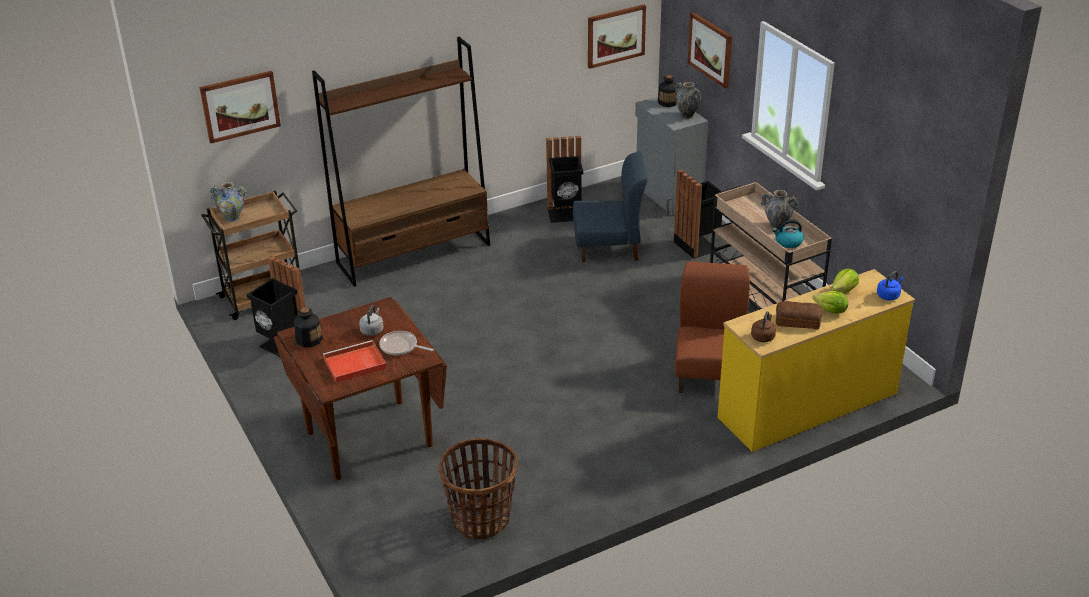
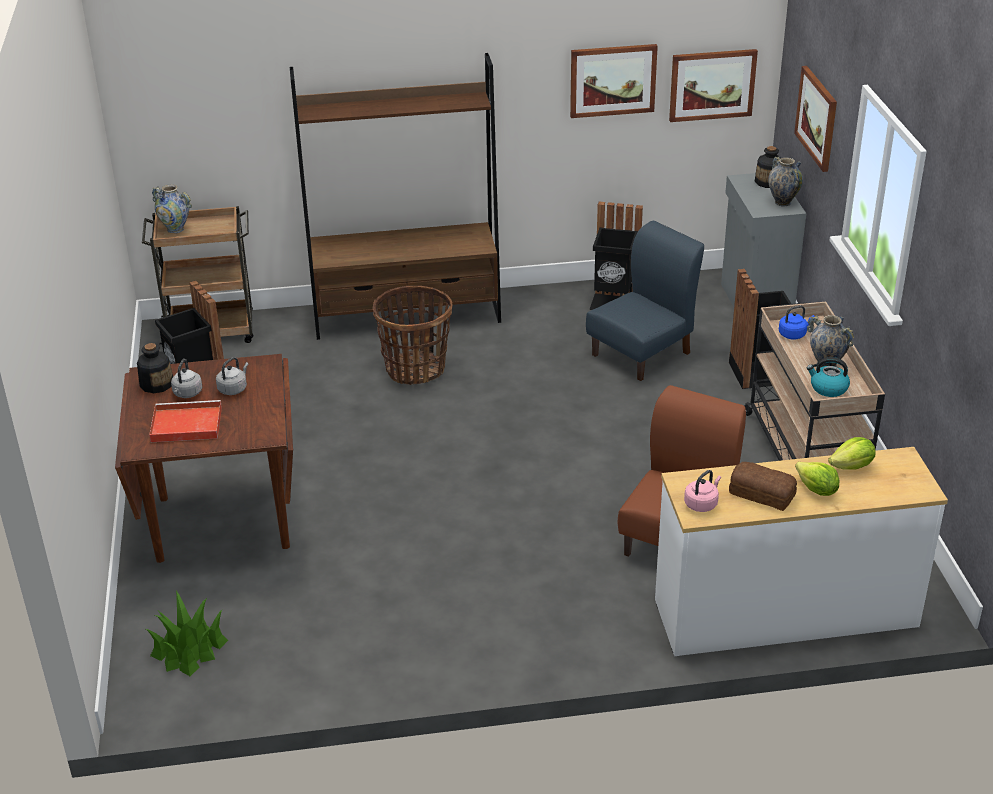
camera: 20 degrees right, 0 degrees up
picture [199,71,281,143] -> picture moved to [570,44,658,118]
frying pan [379,331,434,355] -> none
basket [438,438,518,540] -> basket moved to [373,286,452,385]
blue chair [573,152,648,262] -> blue chair turned 60 degrees counterclockwise [586,221,704,381]
yellow dresser [717,269,915,452] -> white dresser [655,447,948,656]
brown kettle [751,311,776,342] -> pink kettle [684,470,721,512]
blue kettle [877,271,903,300] -> blue kettle moved to [779,305,815,340]
none -> potted plant [146,590,228,676]
none -> grey kettle [171,359,202,398]

